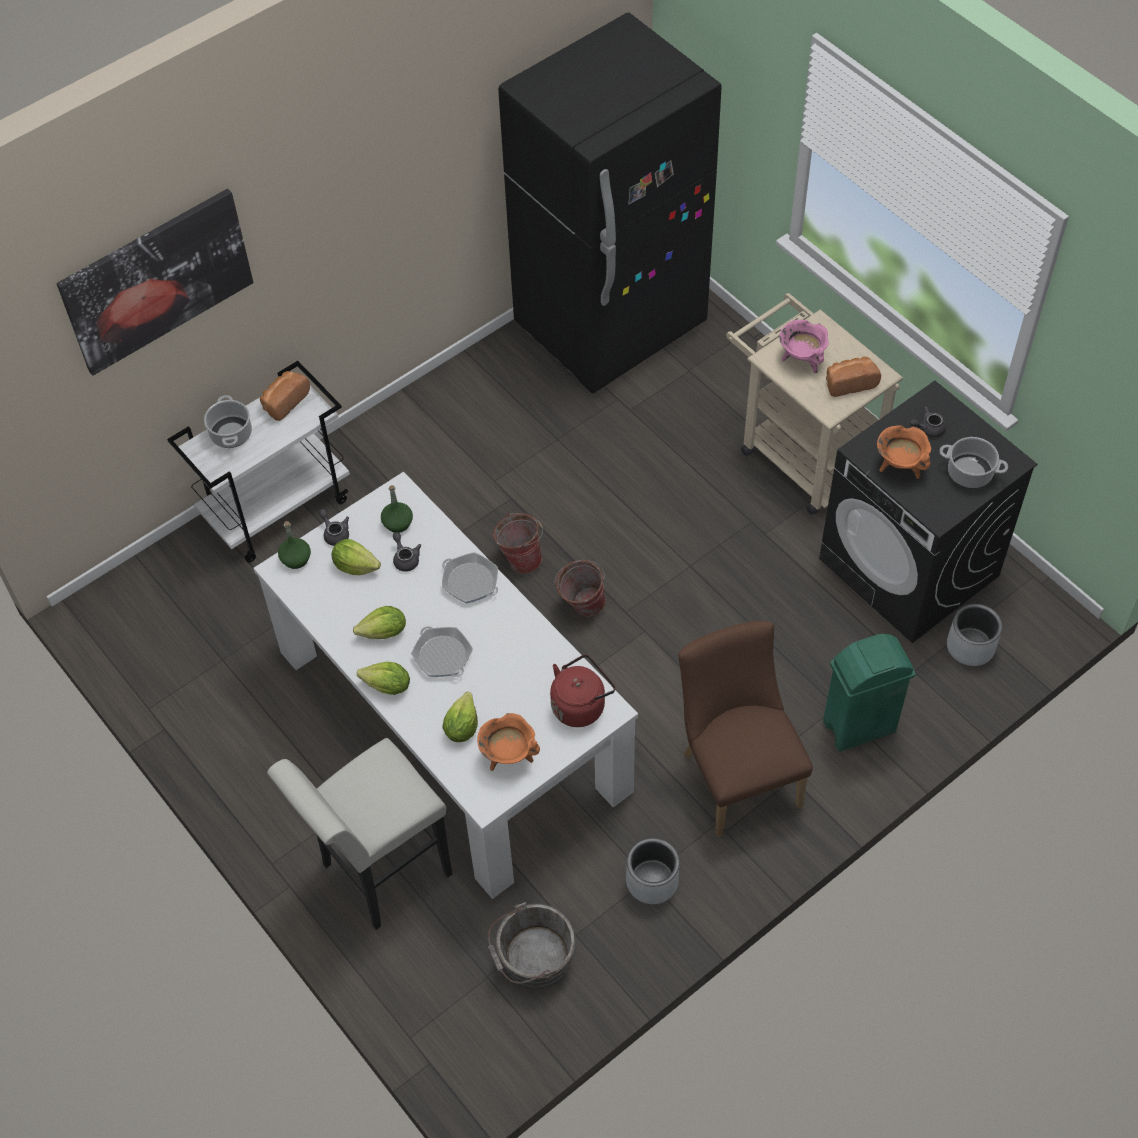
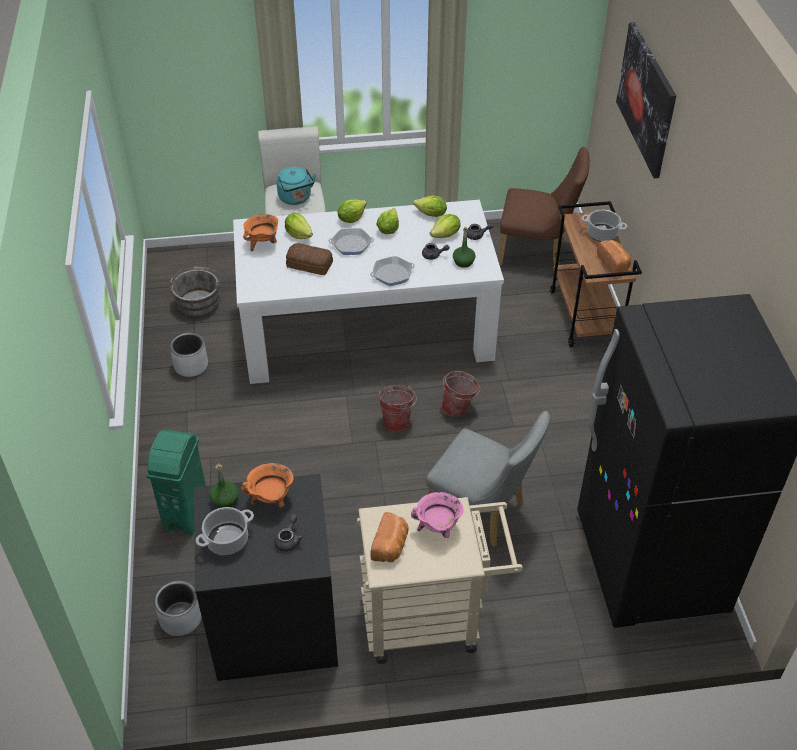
camera: 120 degrees right, 10 degrees down
white cart [167,361,350,563] -> brown cart [550,201,642,347]
green bottle [278,521,311,569] -> green bottle moved to [209,464,239,508]
red kettle [550,654,615,727] -> none
brown chair [679,621,813,837] -> brown chair moved to [499,147,590,266]
none -> turquoise kettle [277,167,316,205]
none -> bread [286,243,333,275]
none -> lettuce [413,195,447,217]
none -> grey chair [426,411,550,547]

